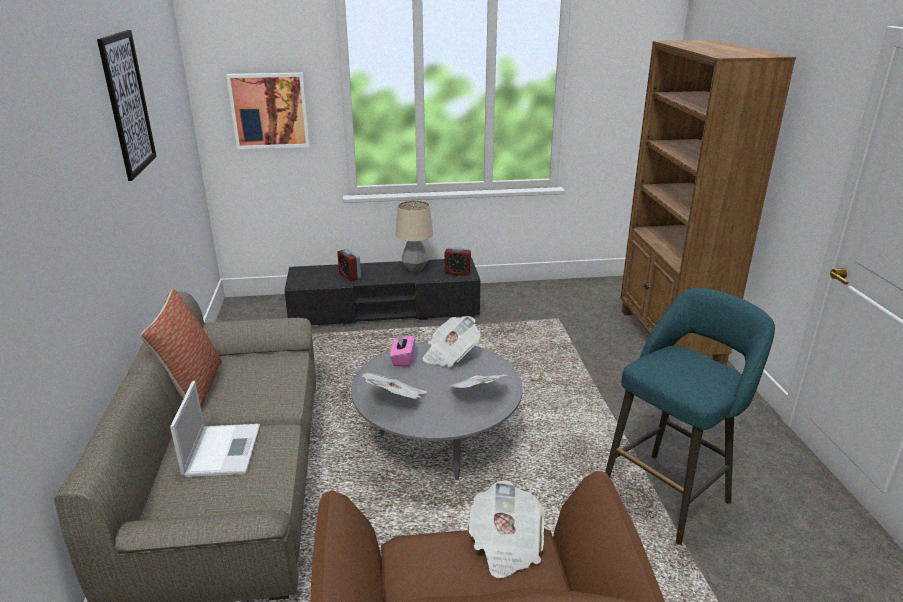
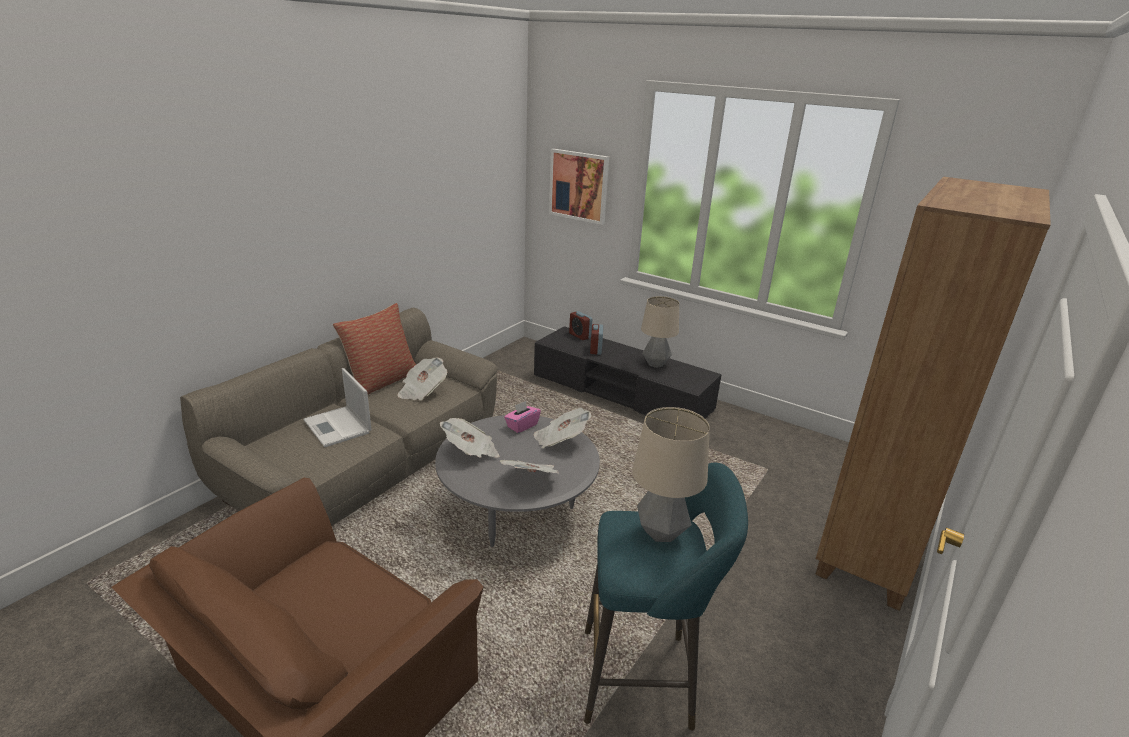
camera: 40 degrees right, 0 degrees up
picture [97,30,157,181] -> none
laptop [170,381,260,477] -> laptop turned 105 degrees clockwise [303,368,371,447]
alarm clock [445,247,471,276] -> alarm clock moved to [569,311,592,340]
newspaper [467,480,545,579] -> newspaper moved to [397,357,447,401]
none -> table lamp [632,407,710,542]

